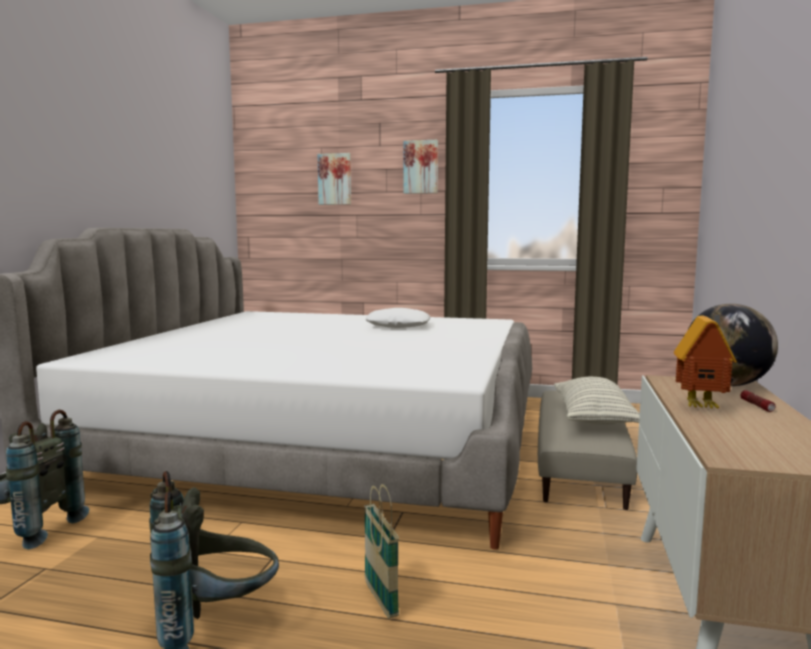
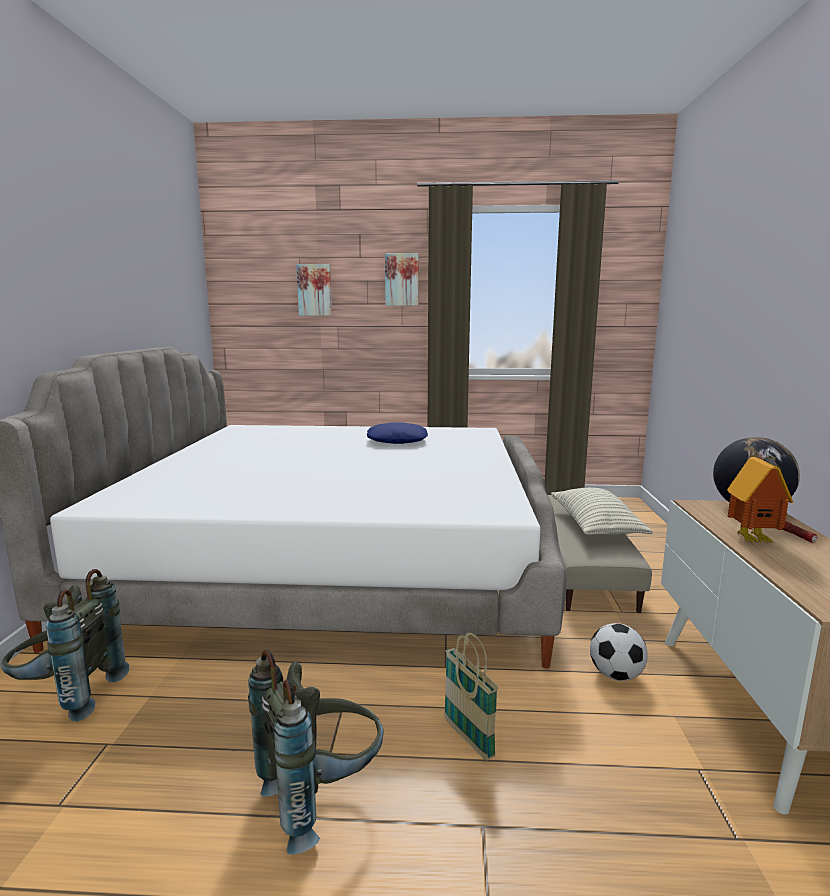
camera: 10 degrees left, 5 degrees up
white pillow [366,308,430,328] -> blue pillow [367,422,428,444]
none -> football [590,623,648,681]

